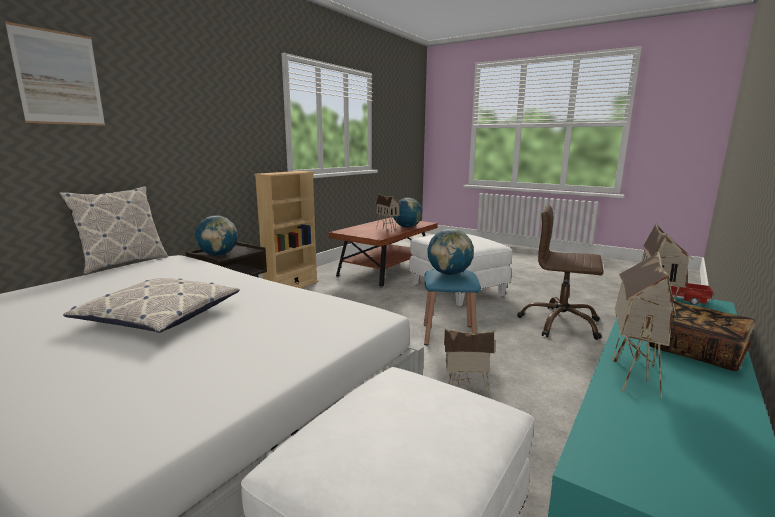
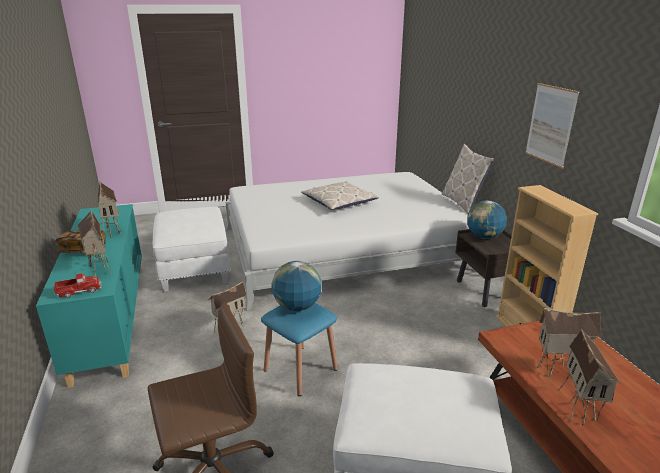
camera: 130 degrees right, 10 degrees up
picture [5,21,105,126] -> picture moved to [525,83,579,169]
globe [393,198,423,228] -> toy house [558,329,621,426]

